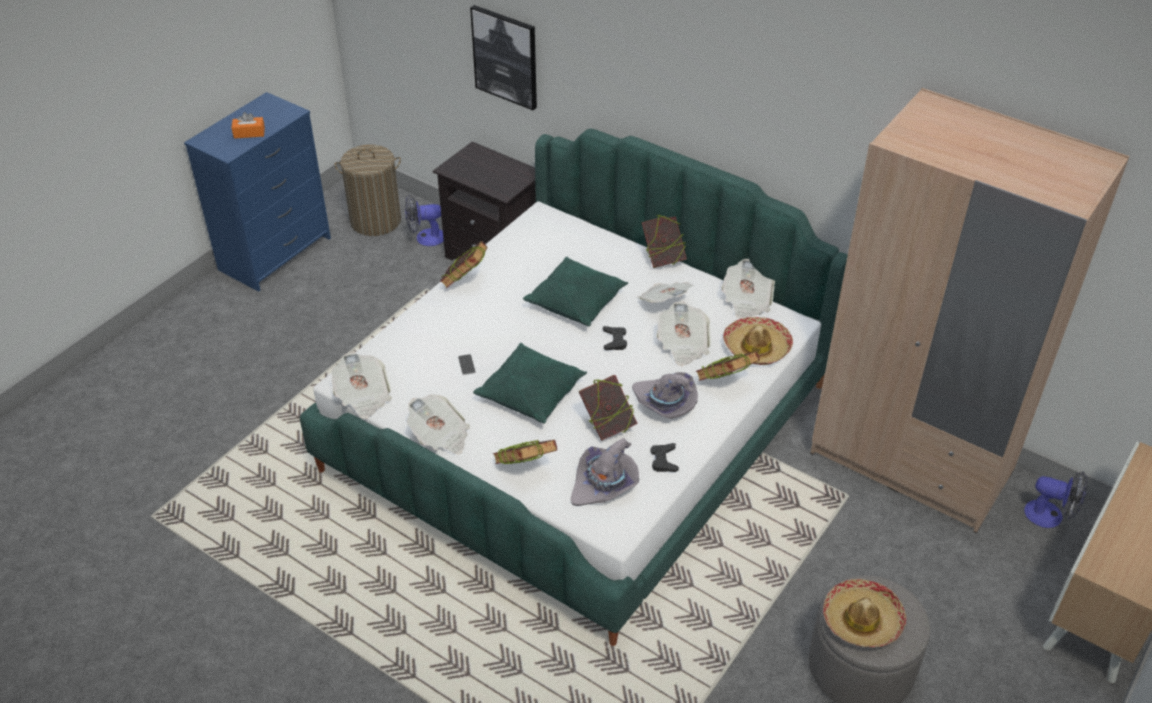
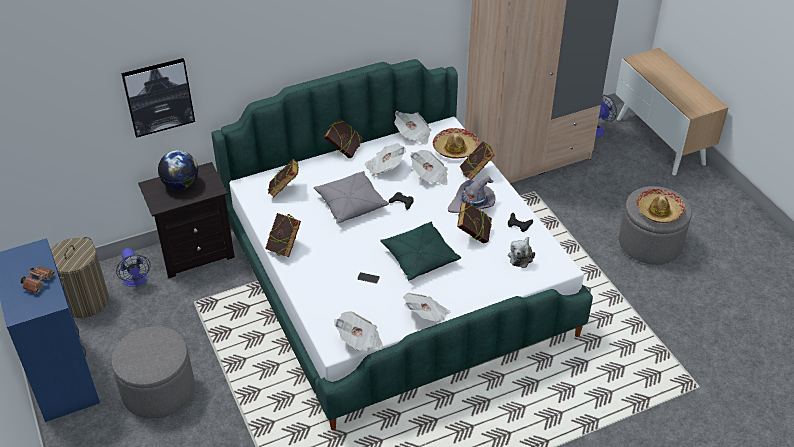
camera: 60 degrees left, 0 degrees up
orange tissue box [231,112,265,139] -> brown binoculars [21,266,55,293]
fan [405,195,444,246] -> fan turned 45 degrees counterclockwise [116,248,151,287]
book [493,440,557,464] -> book moved to [268,159,299,198]
green pillow [523,257,628,326] -> grey pillow [314,171,389,224]
grey hat [571,438,639,506] -> plush toy [508,237,535,268]
none -> grey ottoman [111,326,195,419]
none -> globe [158,150,198,190]

